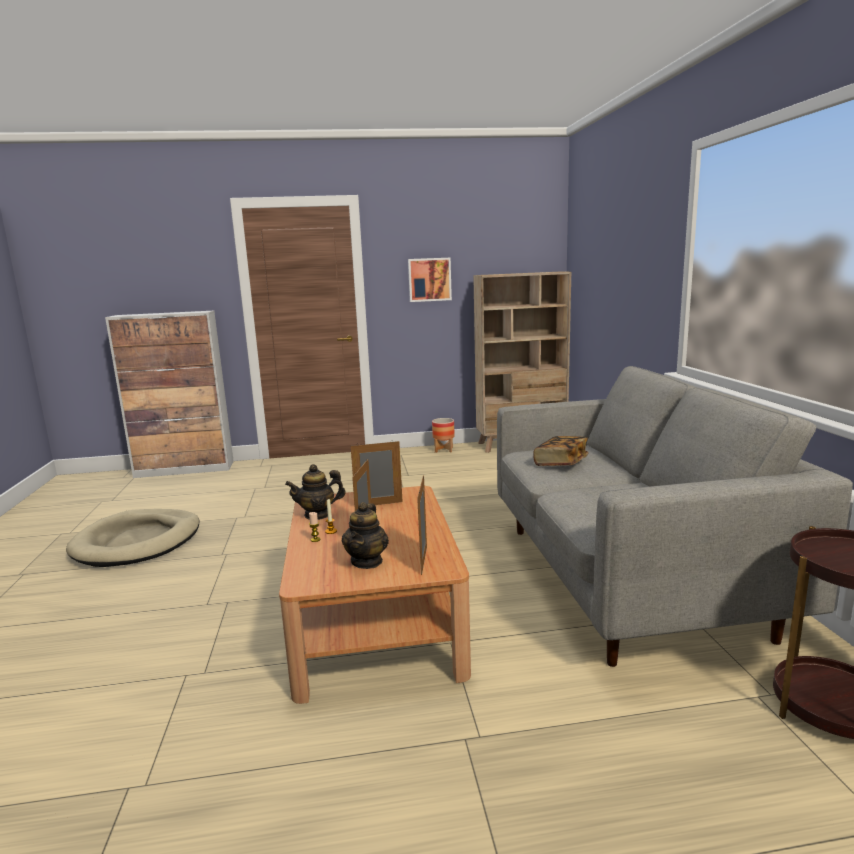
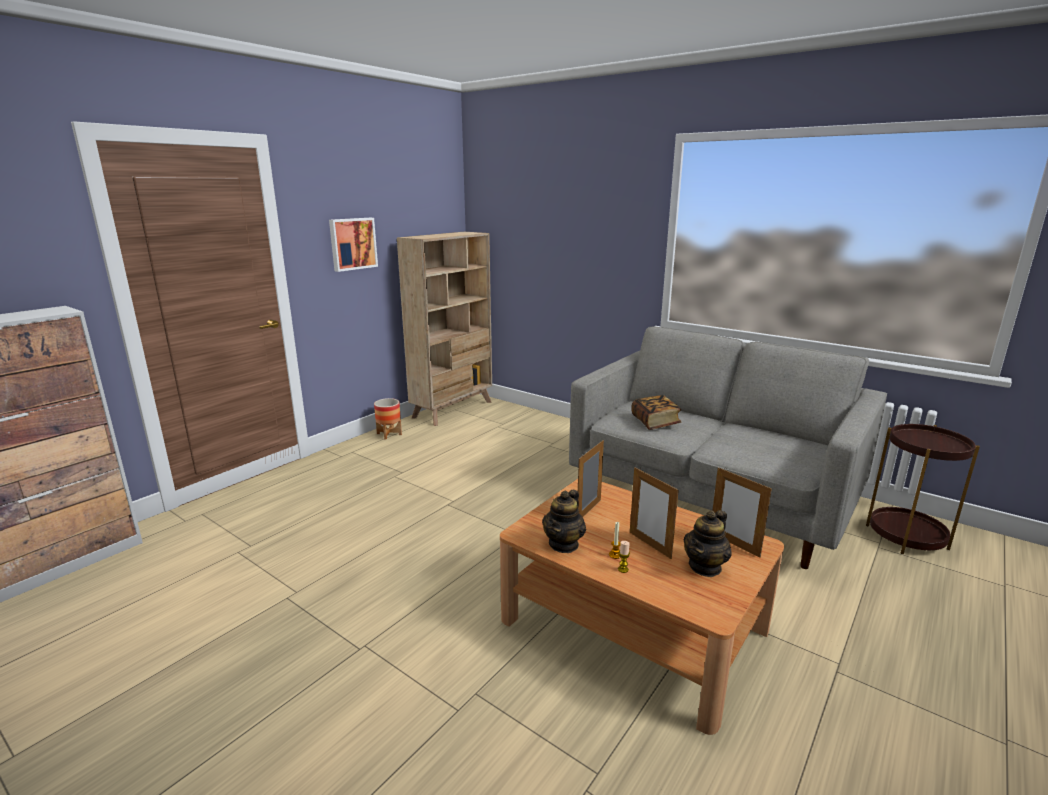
camera: 45 degrees left, 5 degrees up
beige dog bed [66,509,199,567] -> none
teapot [342,502,389,569] -> teapot turned 75 degrees clockwise [684,510,732,577]

